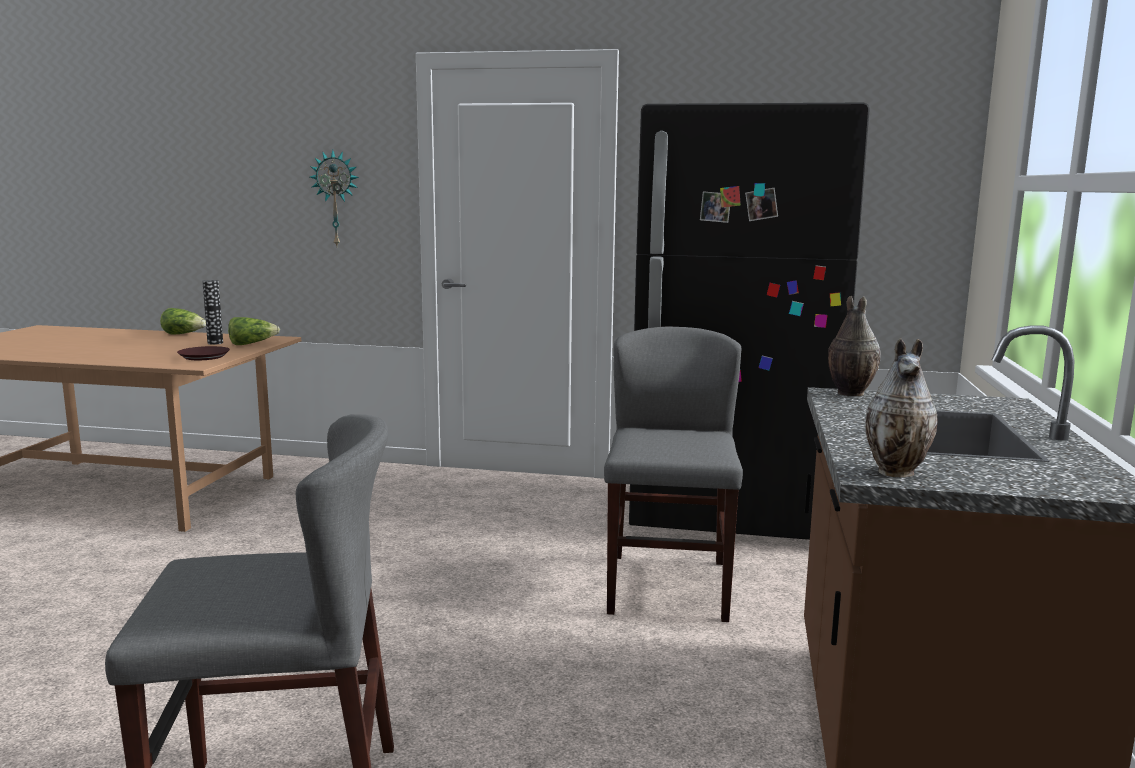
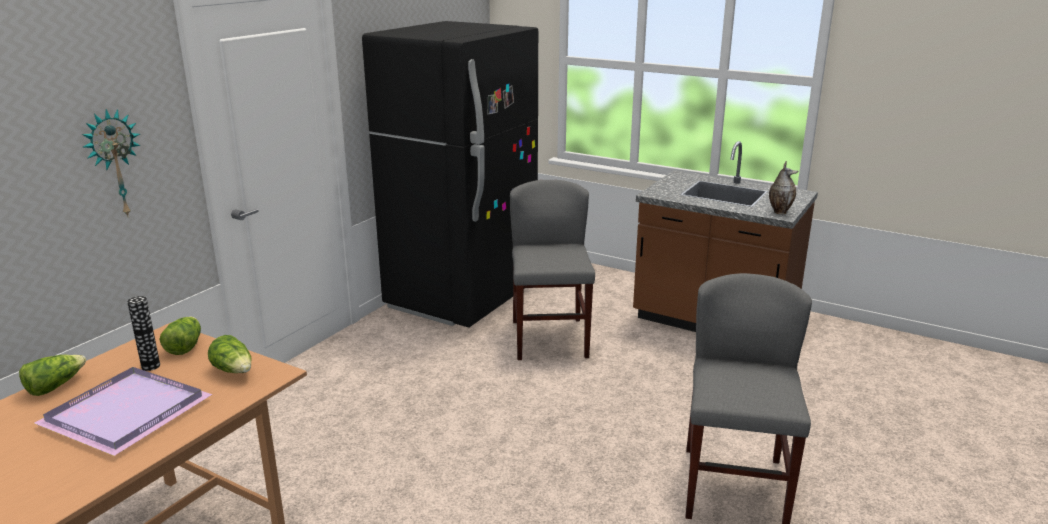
camera: 70 degrees left, 10 degrees up
brown plate [177,346,230,360] -> lettuce [208,335,251,373]
grey chair [604,327,743,622] -> grey chair turned 60 degrees clockwise [510,180,595,360]
vase [828,296,881,396] -> none
none -> purple tray [34,367,212,456]

